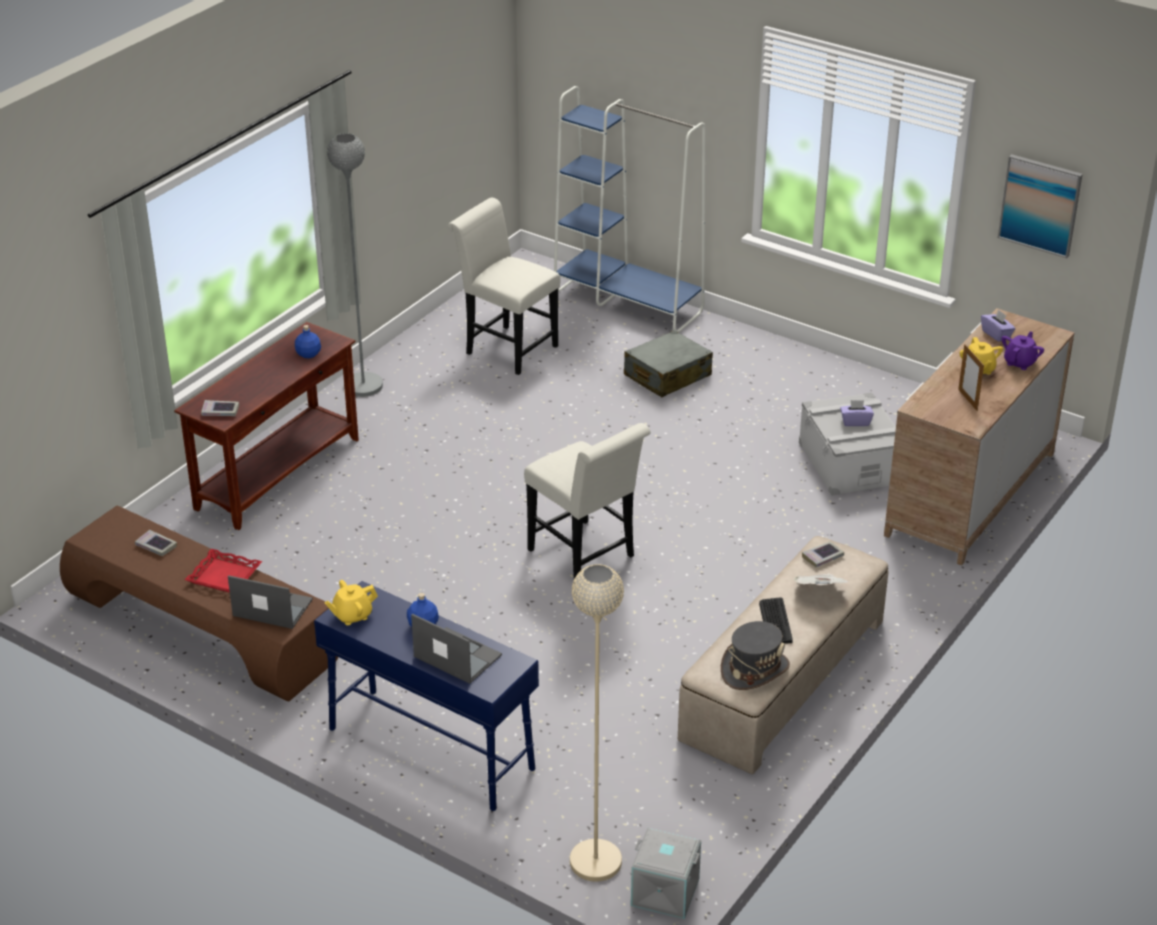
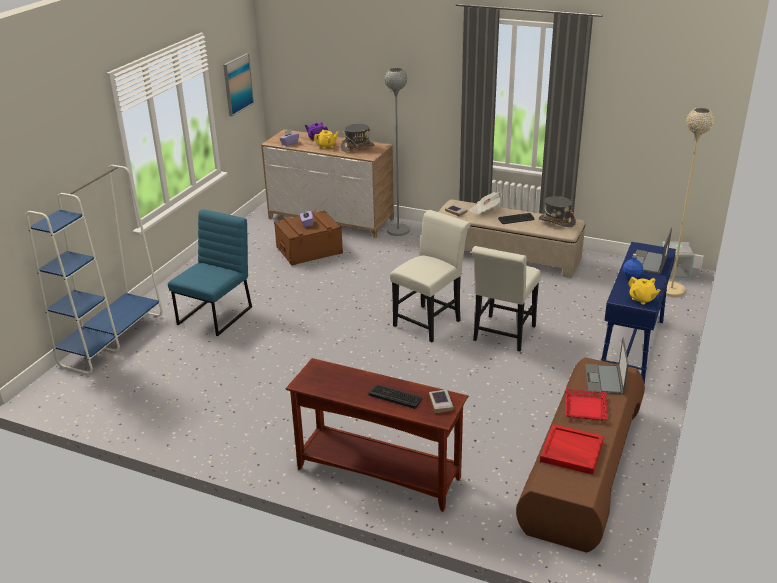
camera: 100 degrees left, 5 degrees down
book [135,530,177,556] -> red tray [540,424,604,475]
blue bottle [295,325,321,358] -> none
grey floor lamp [327,133,383,397] -> grey floor lamp moved to [385,68,410,236]
white chair [448,197,560,375] -> white chair moved to [471,246,541,351]
grey suitcase [624,330,713,397] -> blue chair [168,209,252,336]
grey storage box [799,392,896,496] -> brown storage box [274,210,343,266]
picture frame [958,344,984,411] -> grey hat [341,124,375,152]
none -> keyboard [369,385,422,409]

